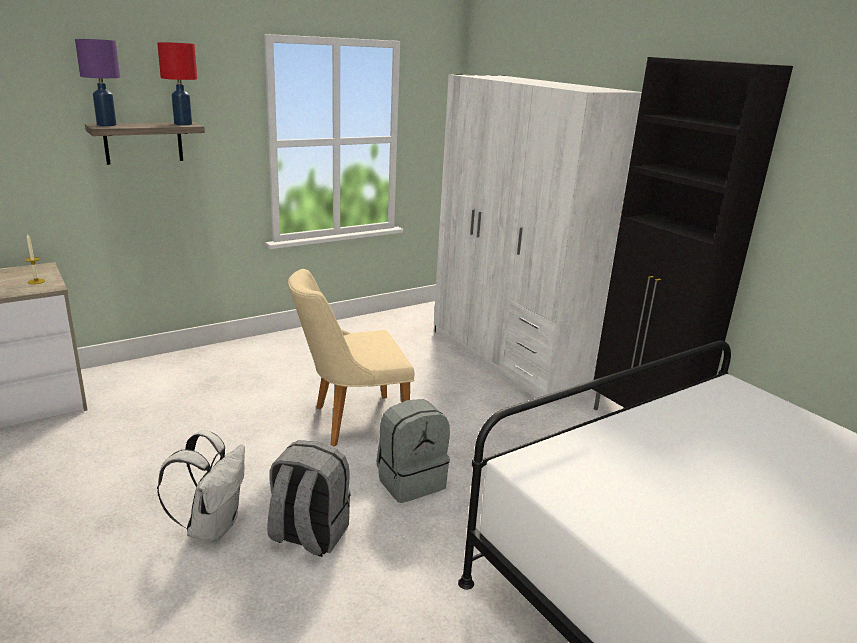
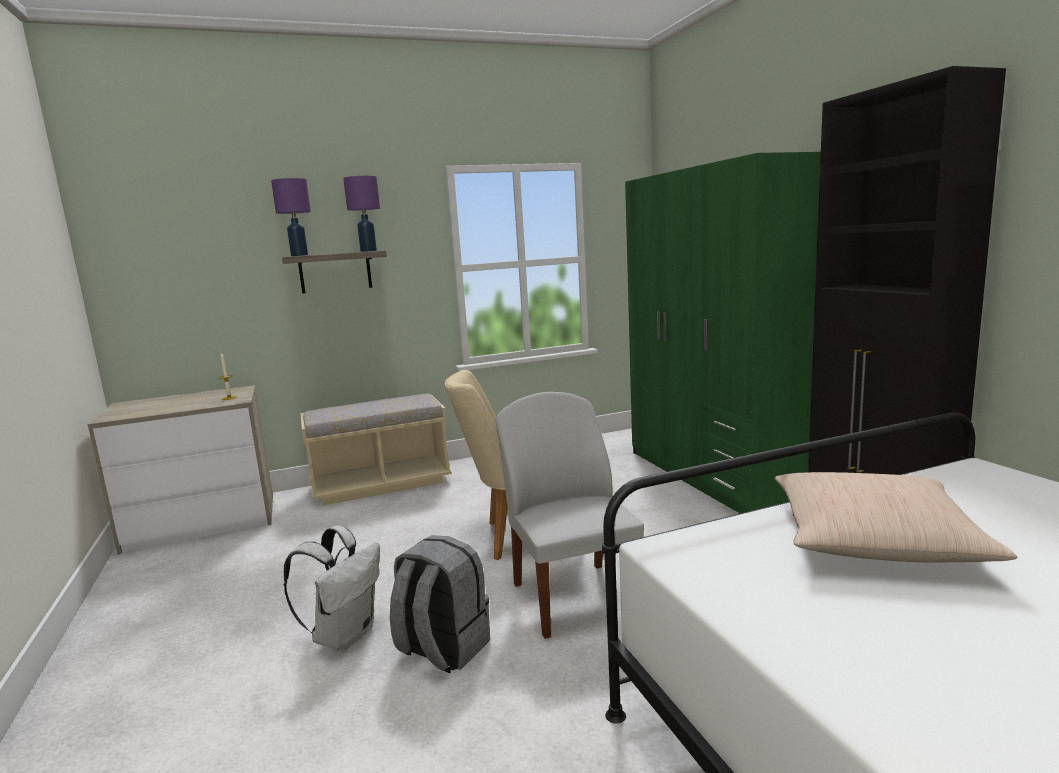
camera: 15 degrees right, 10 degrees down
red table lamp [157,42,197,125] -> purple table lamp [343,176,380,252]
grey backpack [377,399,450,503] -> white chair [496,392,644,639]
white wardrobe [434,74,642,405] -> green wardrobe [625,152,821,513]
none -> beige bench [300,393,452,506]
none -> beige pillow [774,472,1017,562]

